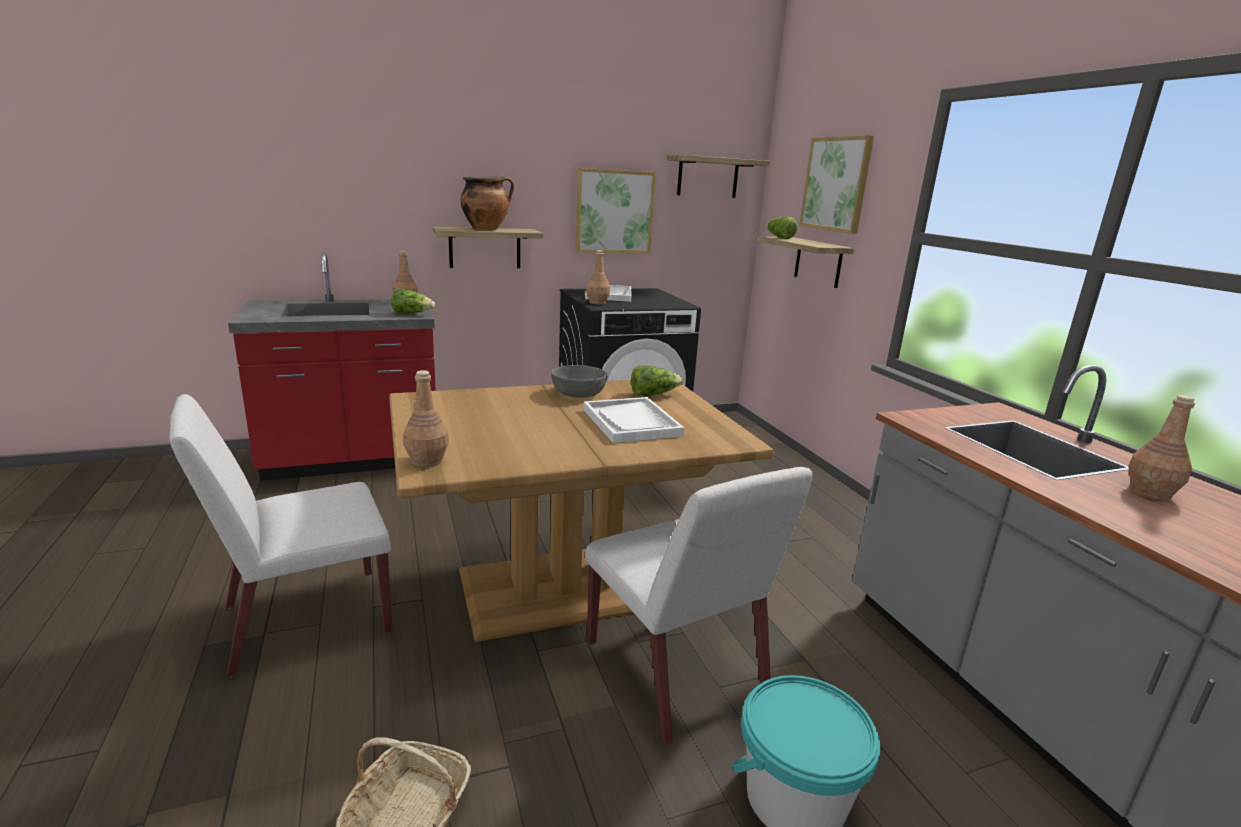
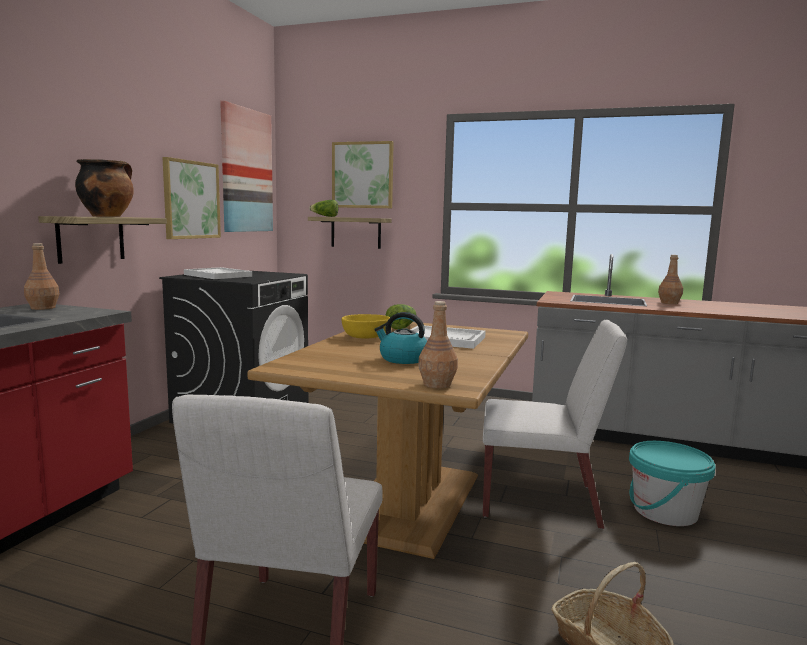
camera: 50 degrees left, 10 degrees down
lettuce [391,288,435,314] -> none
grey bowl [551,365,607,398] -> yellow bowl [341,314,390,339]
brown bottle [586,250,610,304] -> none
shelf [667,155,770,198] -> picture [220,101,273,232]
none -> kettle [374,312,427,364]

